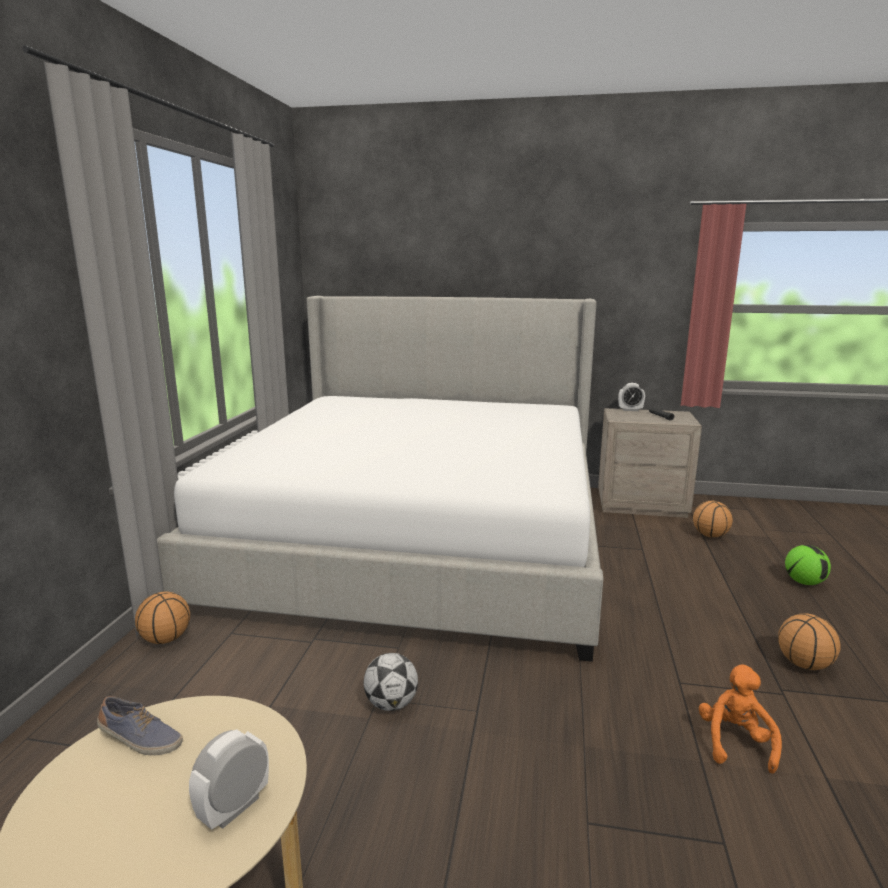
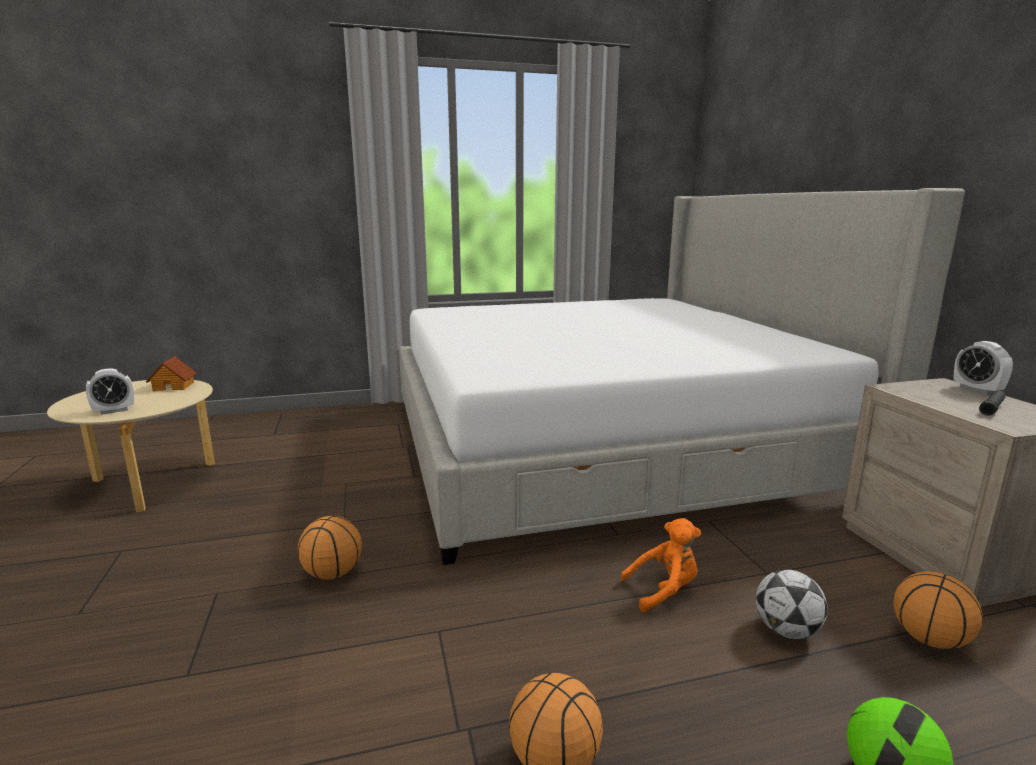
camera: 65 degrees right, 0 degrees up
shoe [97,696,183,755] -> toy house [146,356,196,391]
basketball [135,591,190,644] -> basketball moved to [298,516,362,580]
alarm clock [189,729,269,830] -> alarm clock turned 135 degrees clockwise [86,368,134,415]
football [364,653,418,711] -> football moved to [756,569,828,639]
orange plush toy [699,665,782,774] -> orange plush toy moved to [620,518,701,612]

